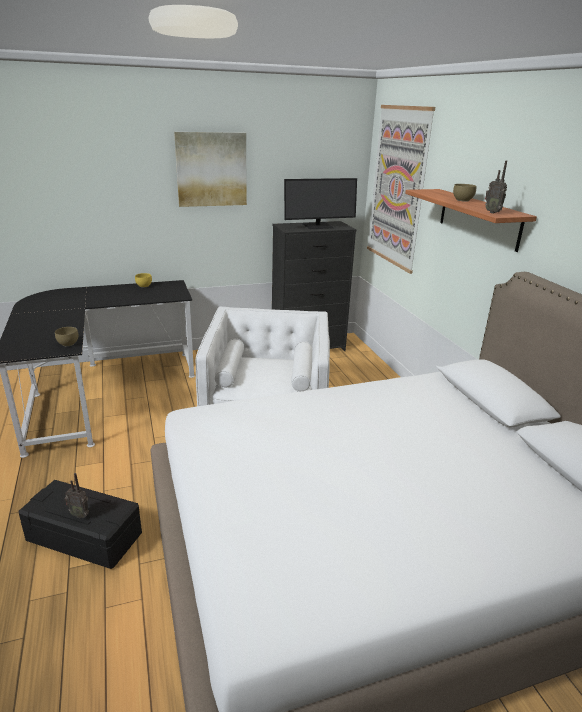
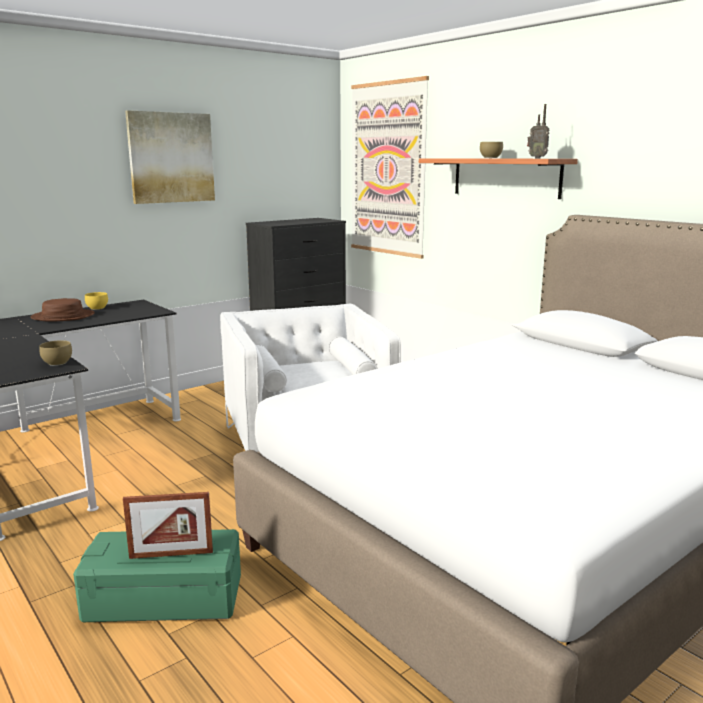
camera: 20 degrees left, 10 degrees down
black storage box [19,480,142,569] -> green storage box [73,529,241,622]
radio [65,473,89,519] -> picture frame [123,492,213,559]
monitor [284,178,357,229] -> none
none -> brown hat [31,298,95,322]

